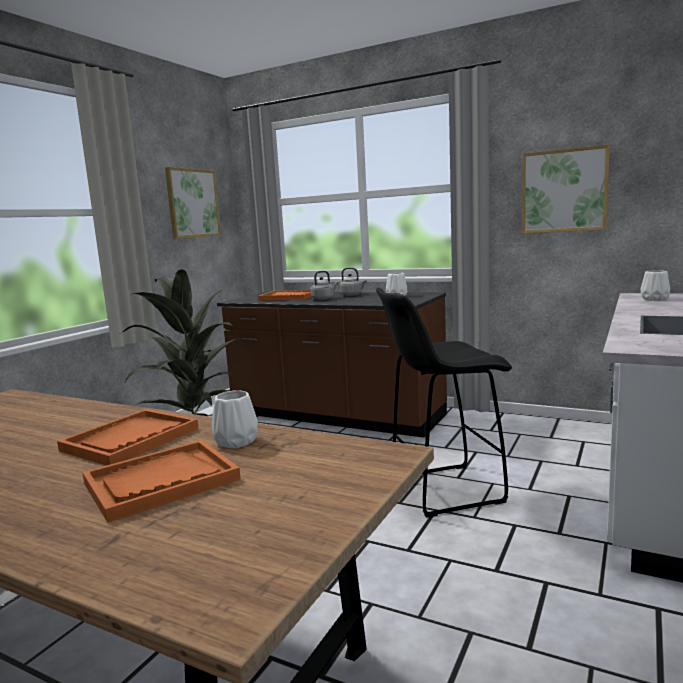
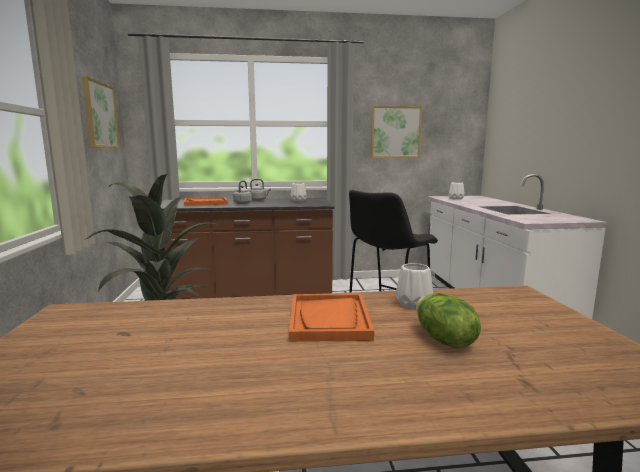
camera: 35 degrees left, 0 degrees up
orange tray [82,440,241,523] -> lettuce [416,293,481,349]

